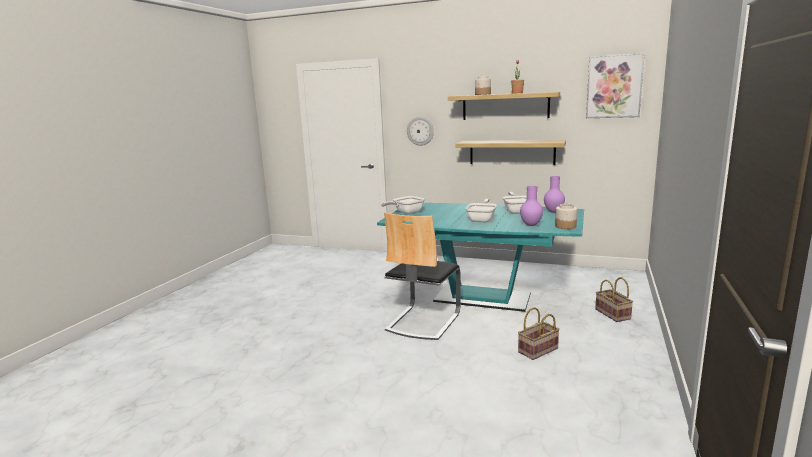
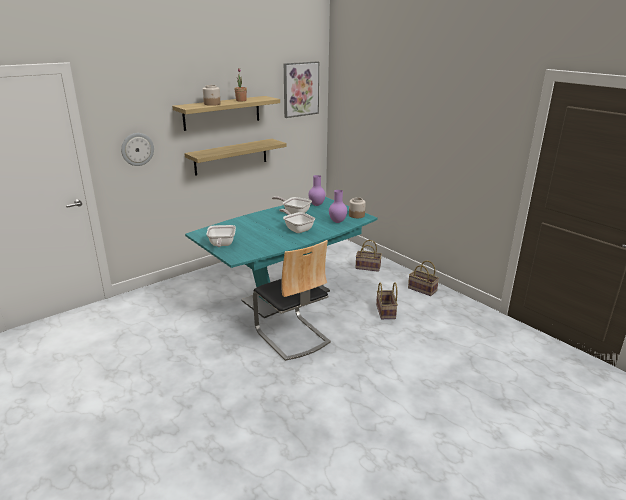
camera: 60 degrees left, 10 degrees up
none -> basket [408,260,439,296]

